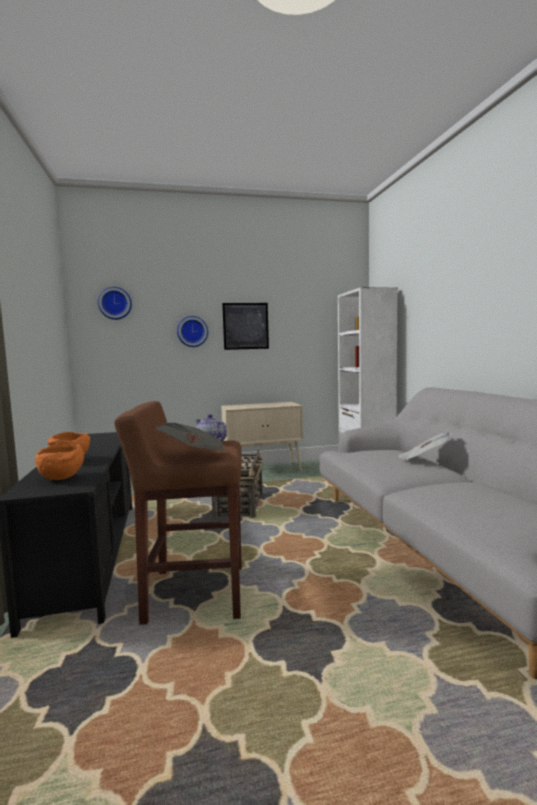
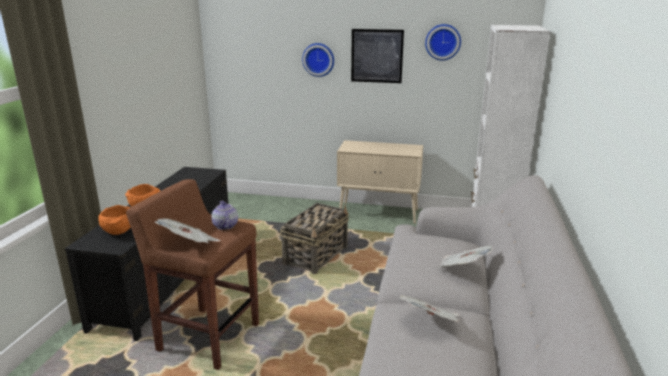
camera: 25 degrees right, 15 degrees up
wall clock [98,287,132,320] -> wall clock moved to [425,24,461,60]
none -> newspaper [400,295,460,322]

